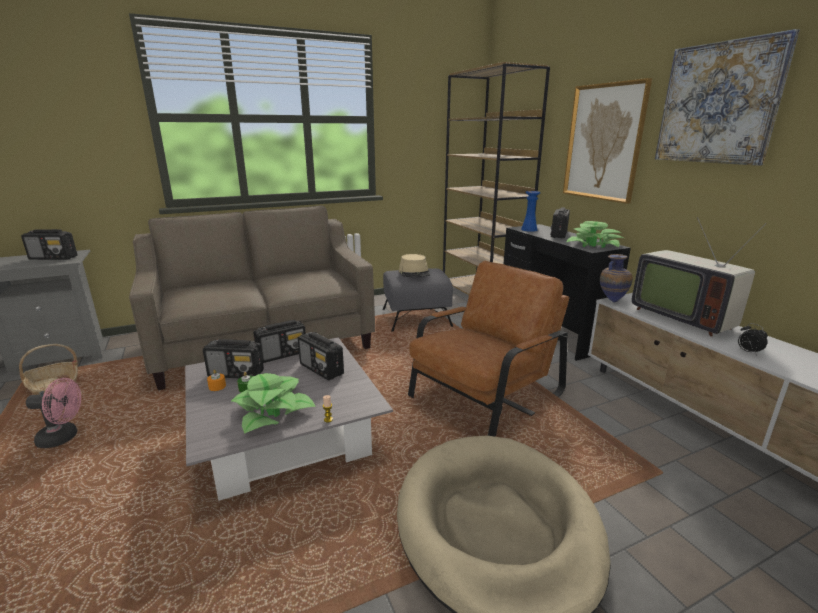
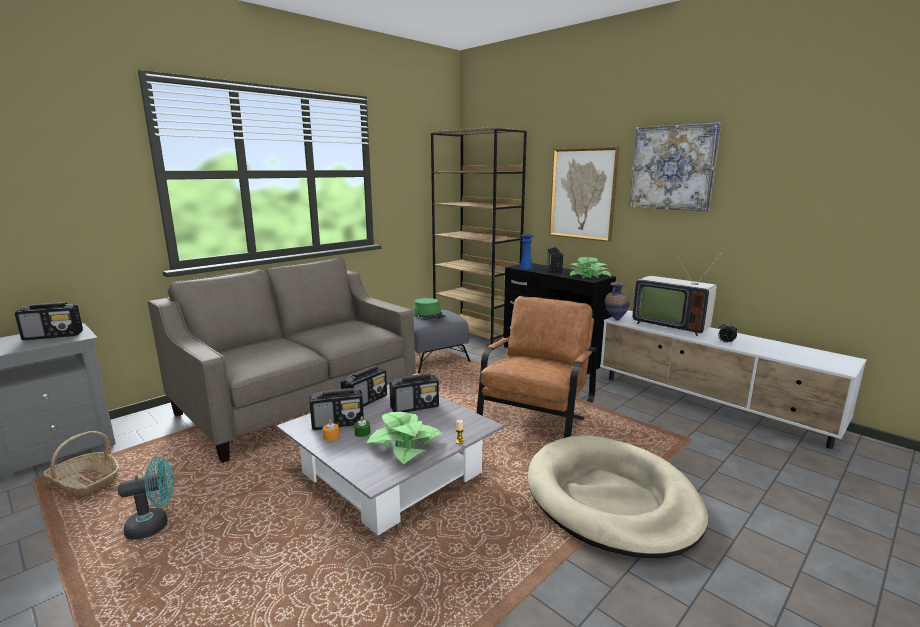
camera: 20 degrees left, 5 degrees down
pink fan [26,378,81,448] -> turquoise fan [118,457,174,540]
radio [298,332,344,380] -> radio turned 45 degrees counterclockwise [389,373,439,412]
beige hat [399,254,430,277] -> green hat [412,298,446,320]

